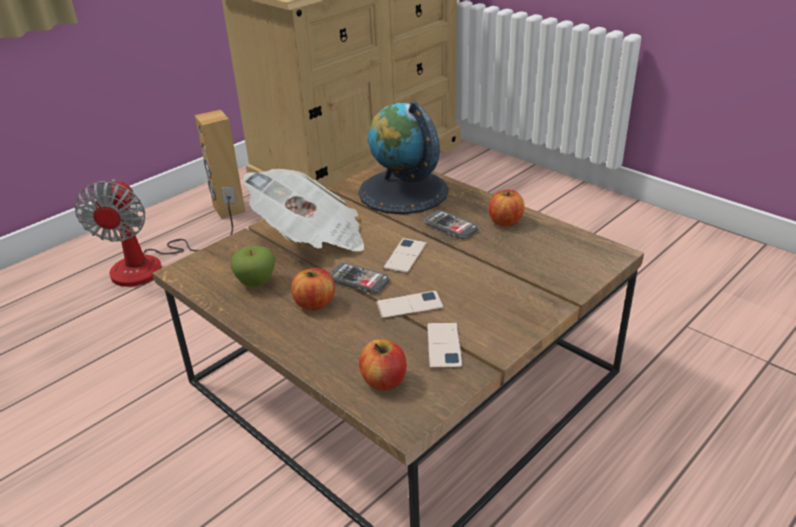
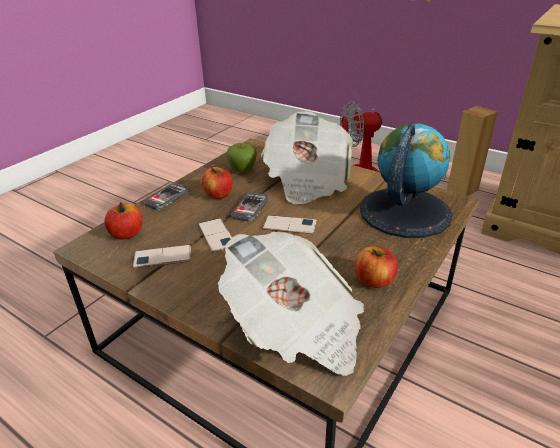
camera: 80 degrees right, 0 degrees up
phone [424,210,478,239] -> phone moved to [144,183,189,210]
none -> newspaper [218,232,364,376]

